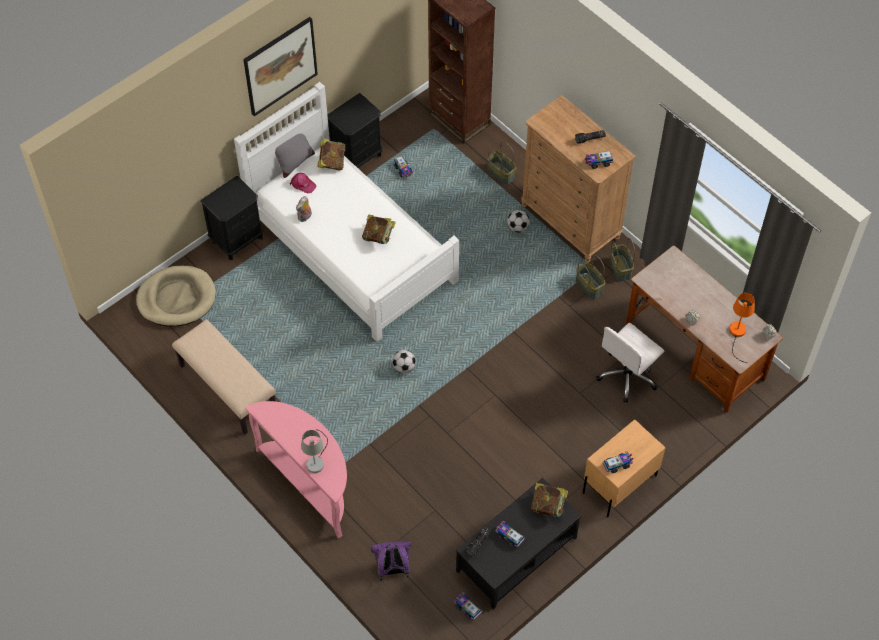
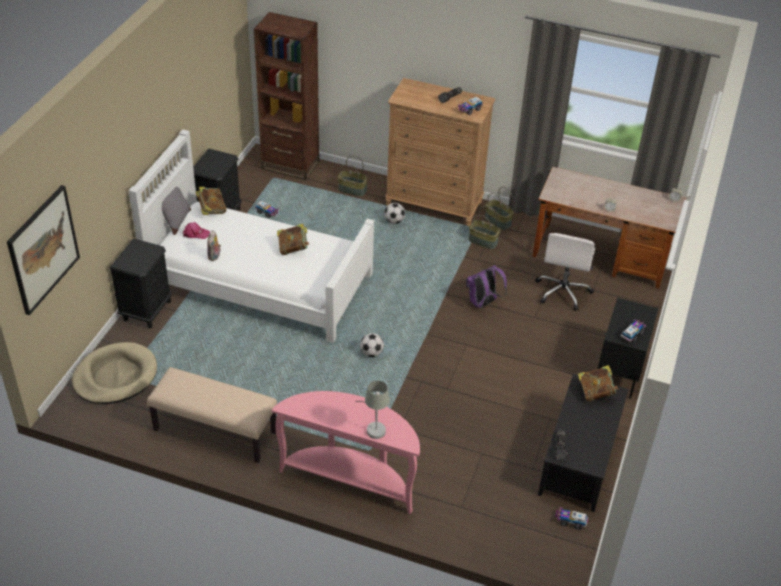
camera: 30 degrees left, 15 degrees down
picture [243,17,318,116] -> picture moved to [7,185,80,315]
purple backpack [370,542,412,581] -> purple backpack moved to [466,265,507,308]
toy truck [495,521,525,547] -> none
beige nightstand [583,419,666,517] -> black nightstand [598,298,659,399]
orange table lamp [729,293,755,363] -> none

